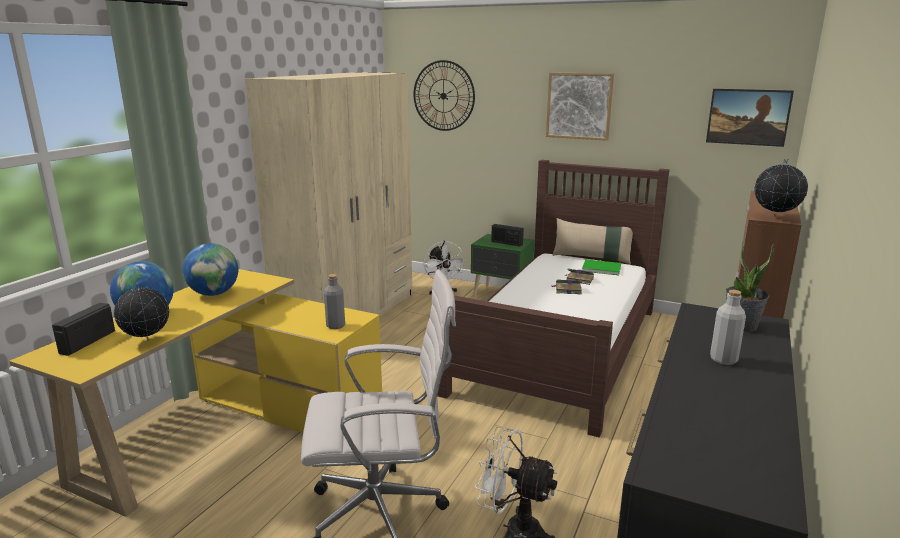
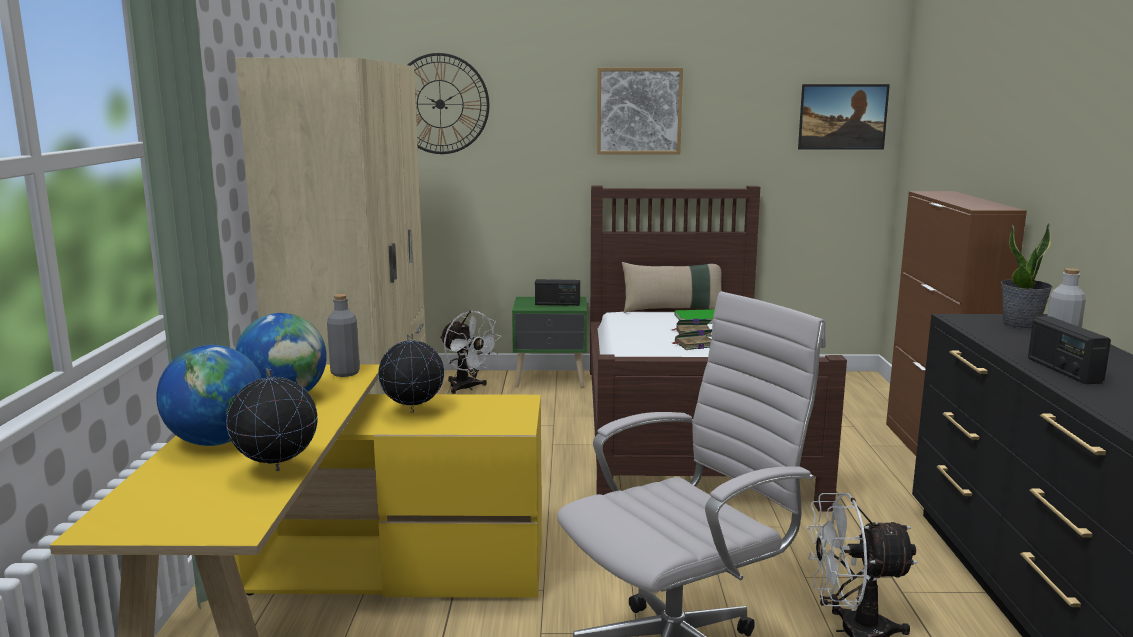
camera: 25 degrees left, 5 degrees down
radio [52,303,115,356] -> radio moved to [1028,316,1111,384]
grey bottle [324,274,345,329] -> grey bottle moved to [327,294,360,377]
globe [754,159,808,218] -> globe moved to [378,333,444,413]

